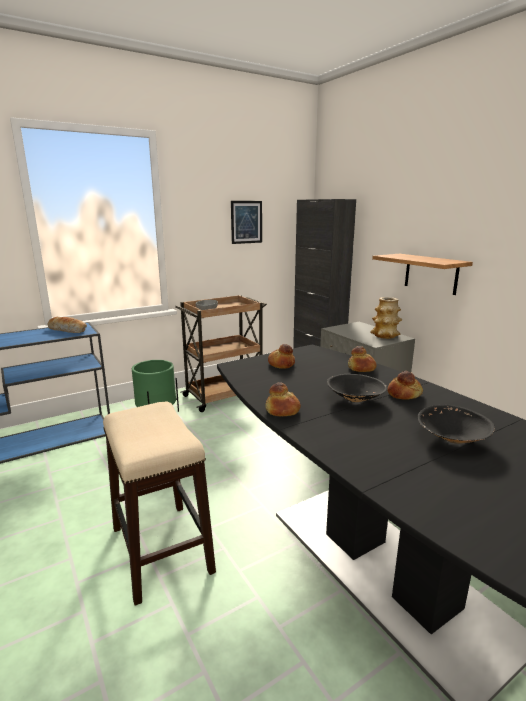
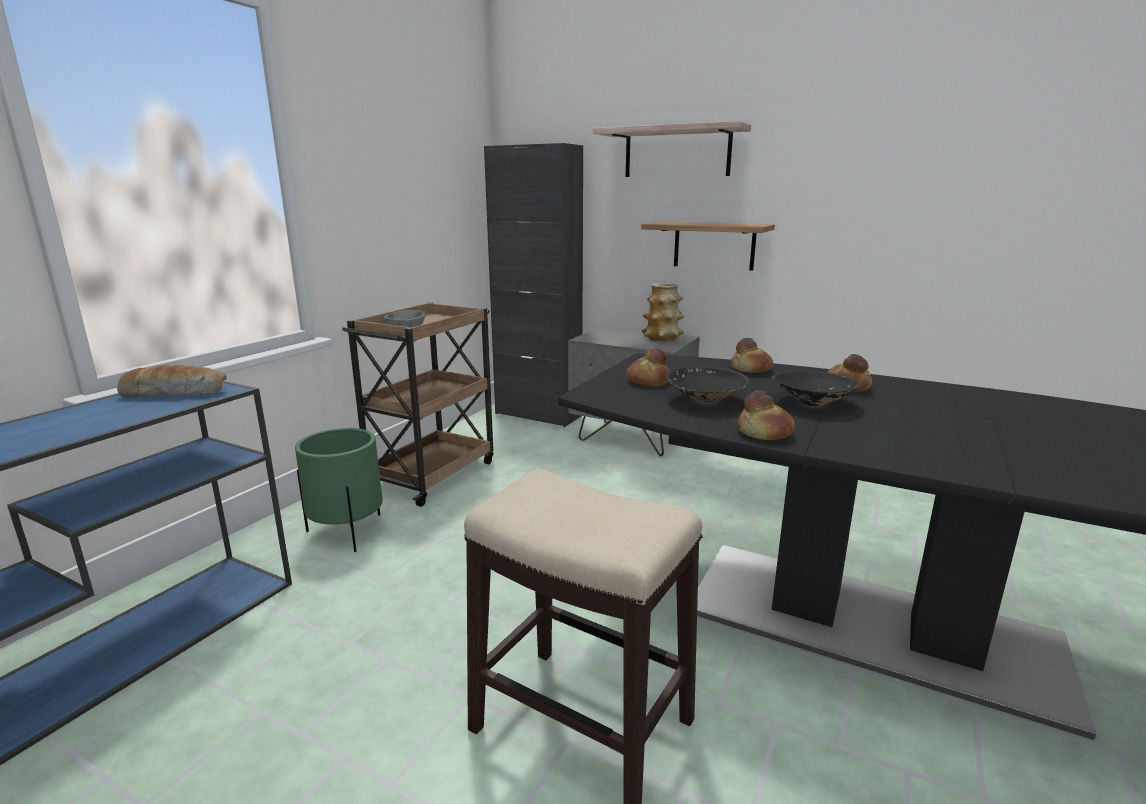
camera: 30 degrees left, 0 degrees up
picture [231,201,262,244] -> none
black bowl [418,405,495,444] -> black bowl moved to [666,366,749,403]
none -> shelf [593,121,751,177]

